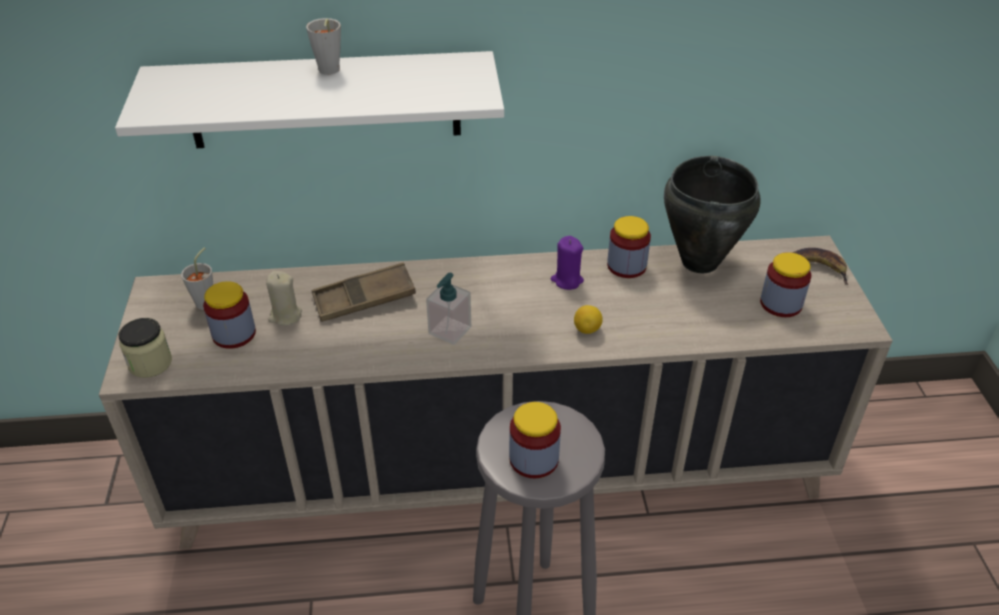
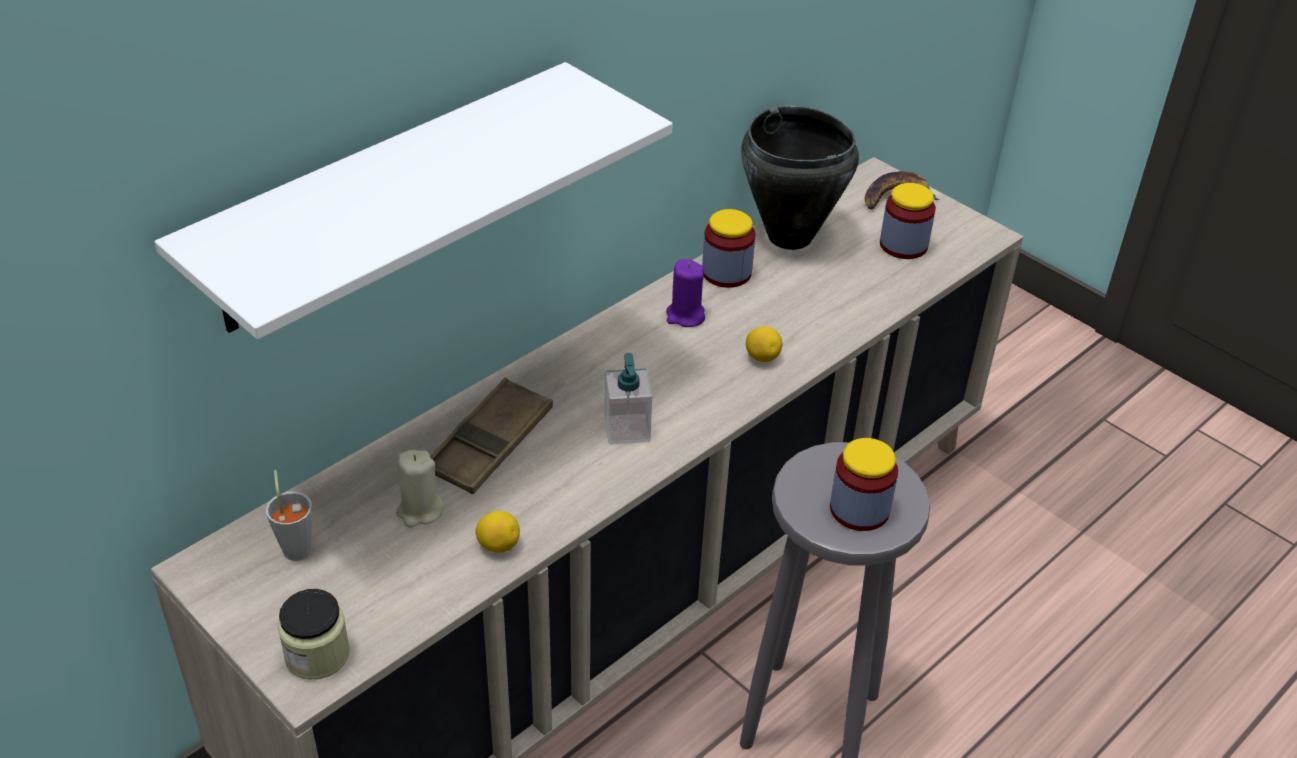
camera: 40 degrees left, 0 degrees up
jar [203,281,256,349] -> none
grey cup [306,18,341,75] -> none
none -> lemon [475,511,520,553]

